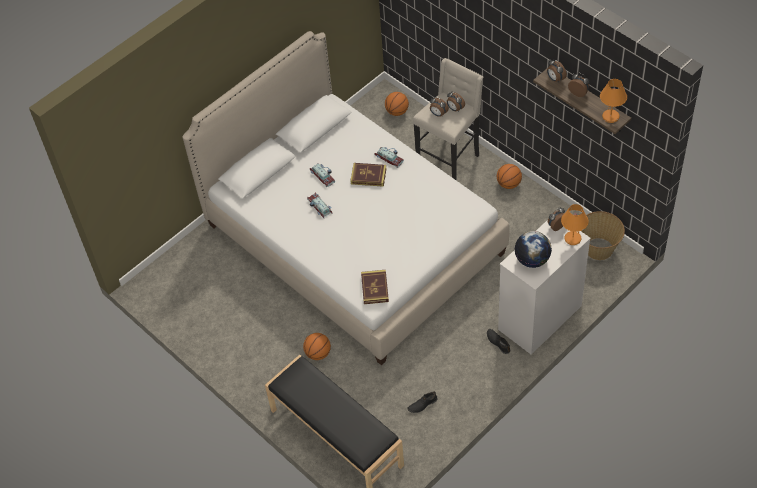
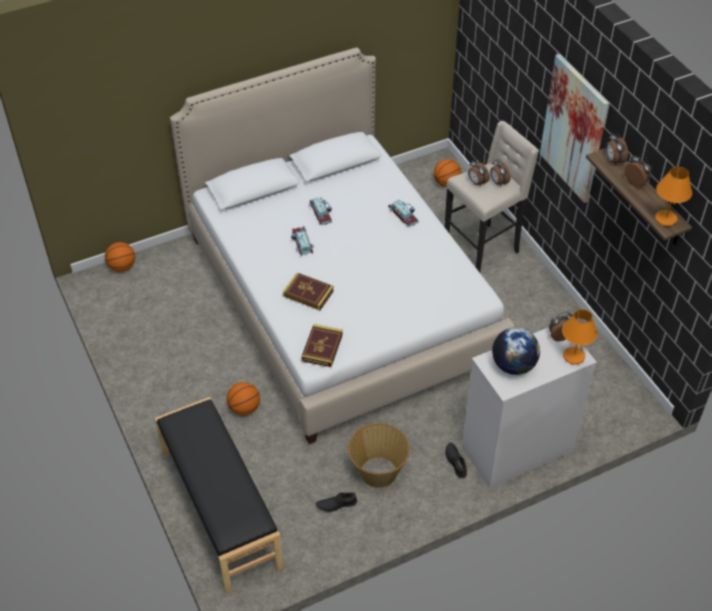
camera: 15 degrees right, 5 degrees down
book [350,163,387,187] -> book moved to [283,273,334,311]
basketball [497,164,522,189] -> basketball moved to [105,242,135,272]
basket [581,211,625,260] -> basket moved to [348,423,410,488]
none -> picture [540,54,609,203]

